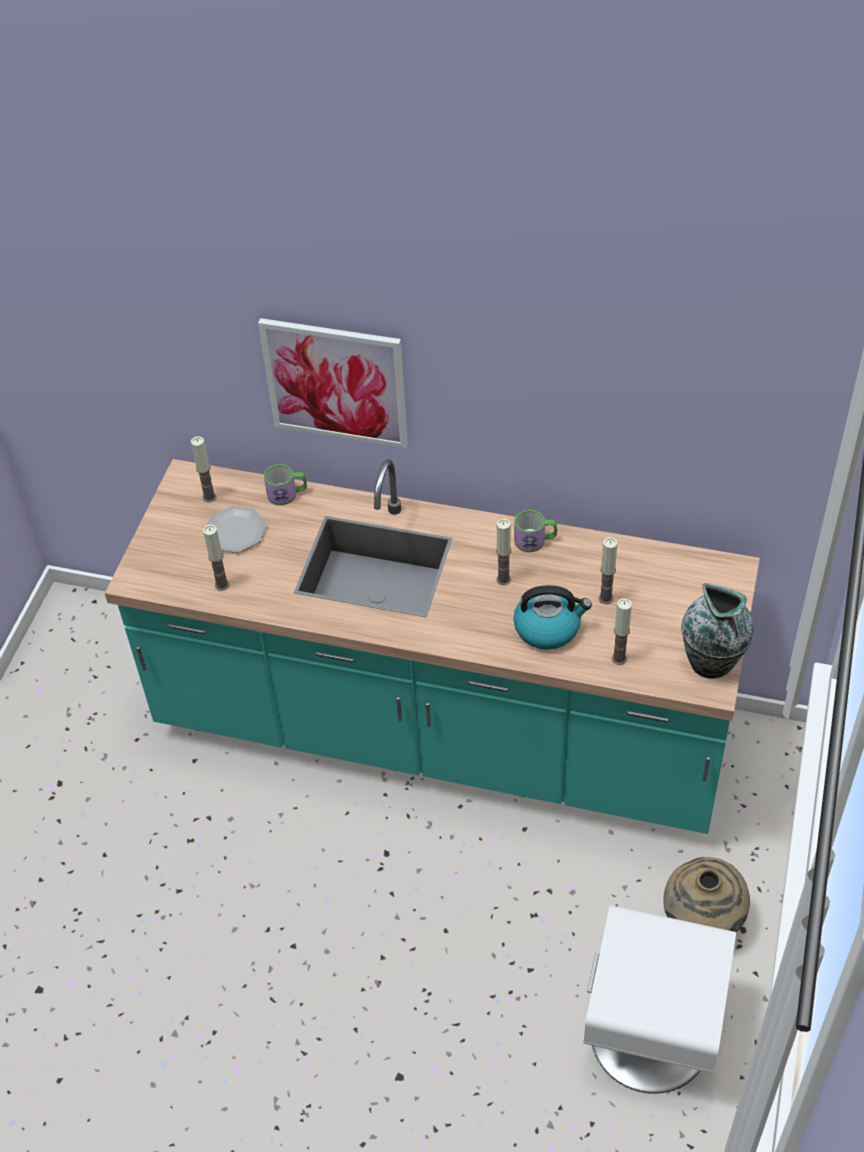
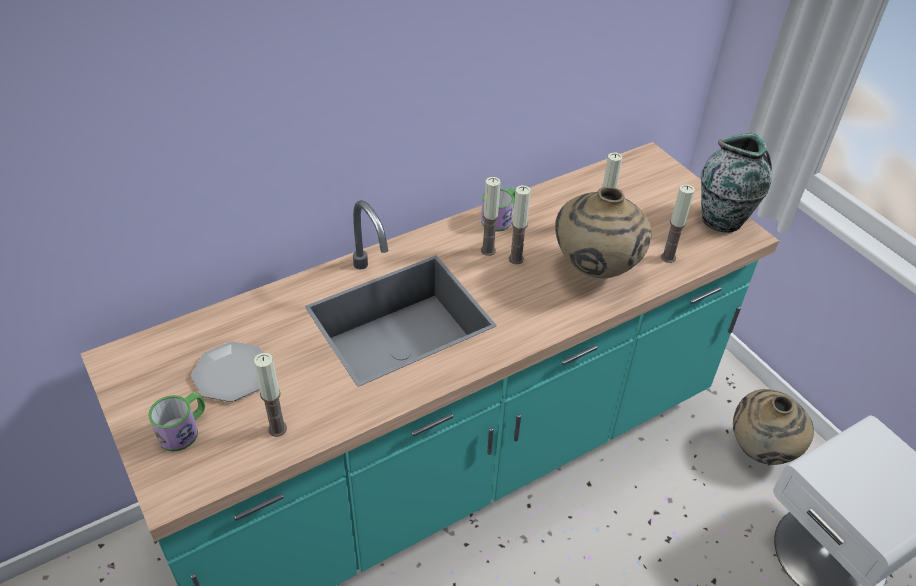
camera: 50 degrees left, 5 degrees down
candle [191,436,216,502] -> candle moved to [481,177,501,256]
picture [258,318,408,448] -> none
mug [264,464,307,505] -> mug moved to [148,392,205,451]
kettle [513,585,592,650] -> beige vase [555,187,652,278]

